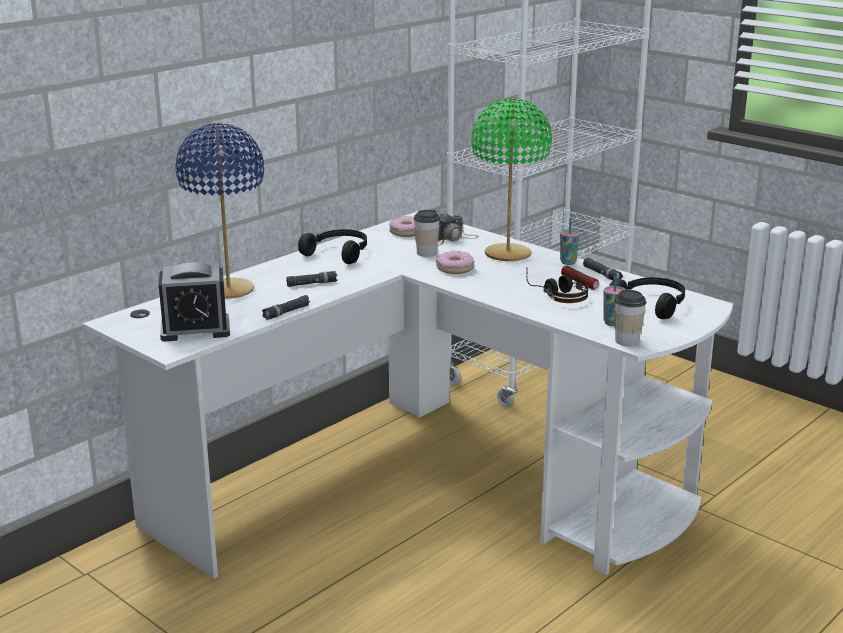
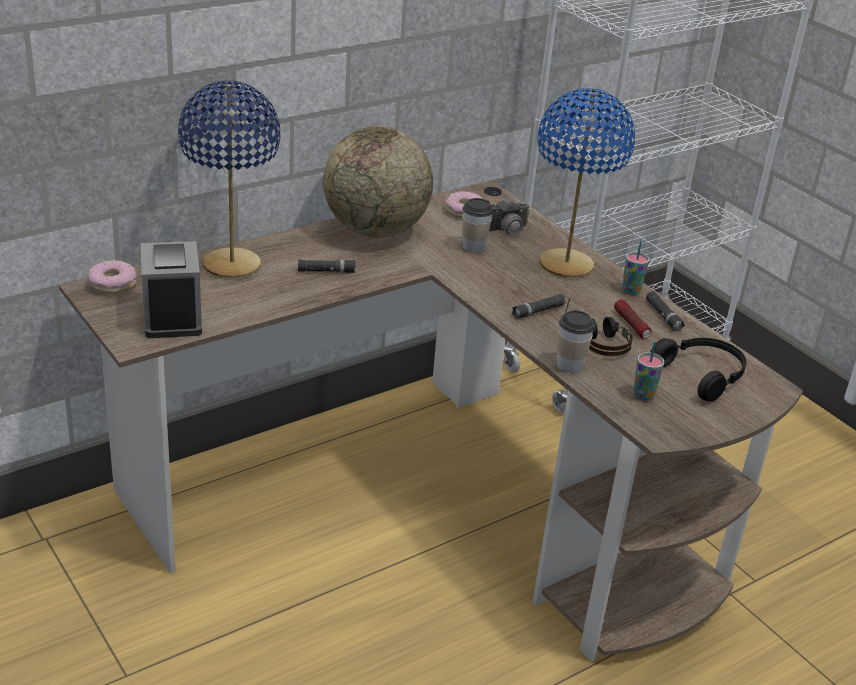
camera: 10 degrees right, 10 degrees up
white desk [82,211,733,579] -> brown desk [59,181,803,662]
alarm clock [159,262,230,342] -> alarm clock turned 75 degrees clockwise [140,241,202,338]
black flashlight [262,295,310,320] -> black flashlight moved to [512,294,566,319]
black headphones [298,229,367,264] -> globe [323,126,433,238]
donut [436,251,475,274] -> donut moved to [88,260,137,294]
green table lamp [471,98,552,261] -> blue table lamp [538,88,635,278]
cup [614,290,647,346] -> cup moved to [557,310,595,373]

